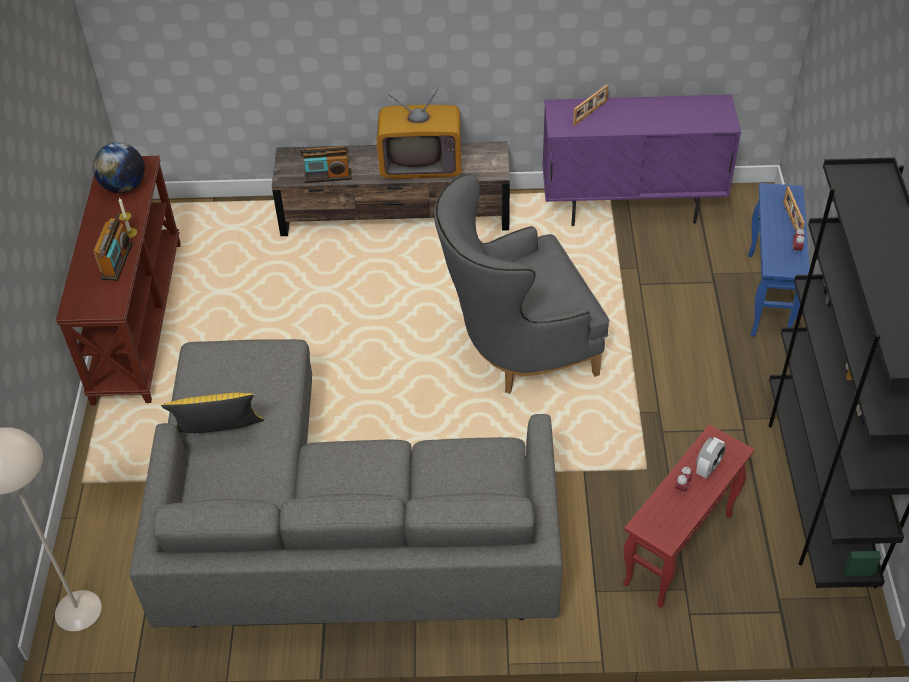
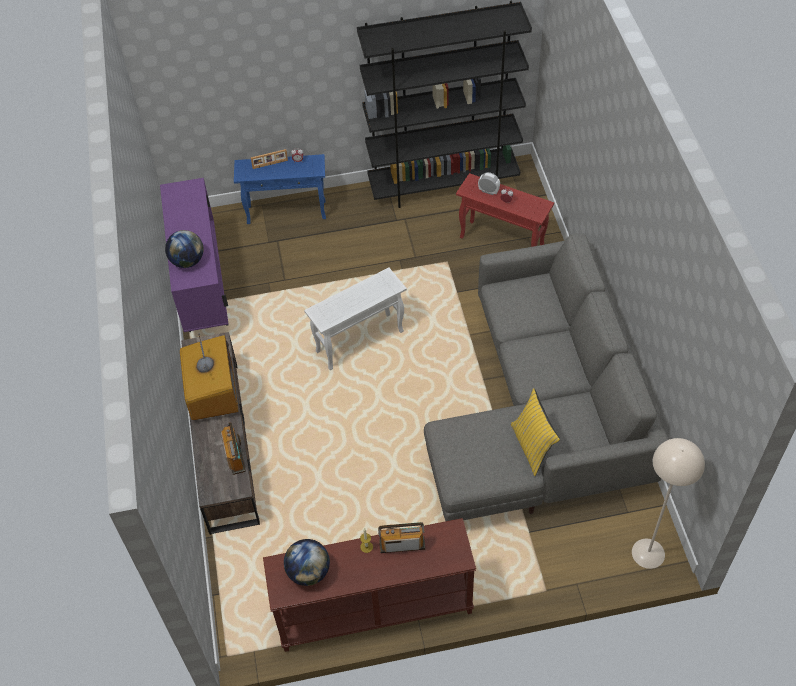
camera: 100 degrees left, 5 degrees up
grey armchair [434,174,610,394] -> white side table [304,267,407,370]
picture frame [573,85,608,126] -> globe [165,230,204,268]

